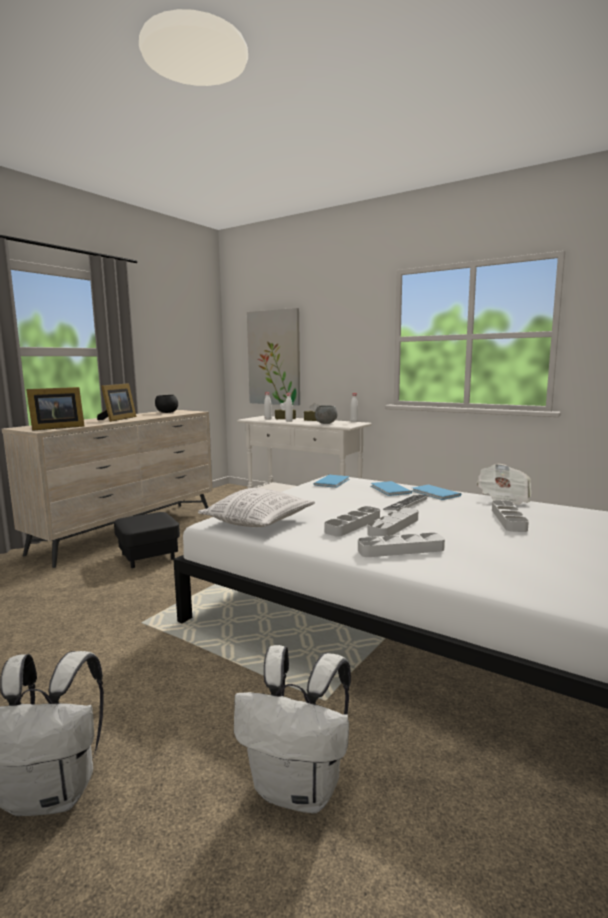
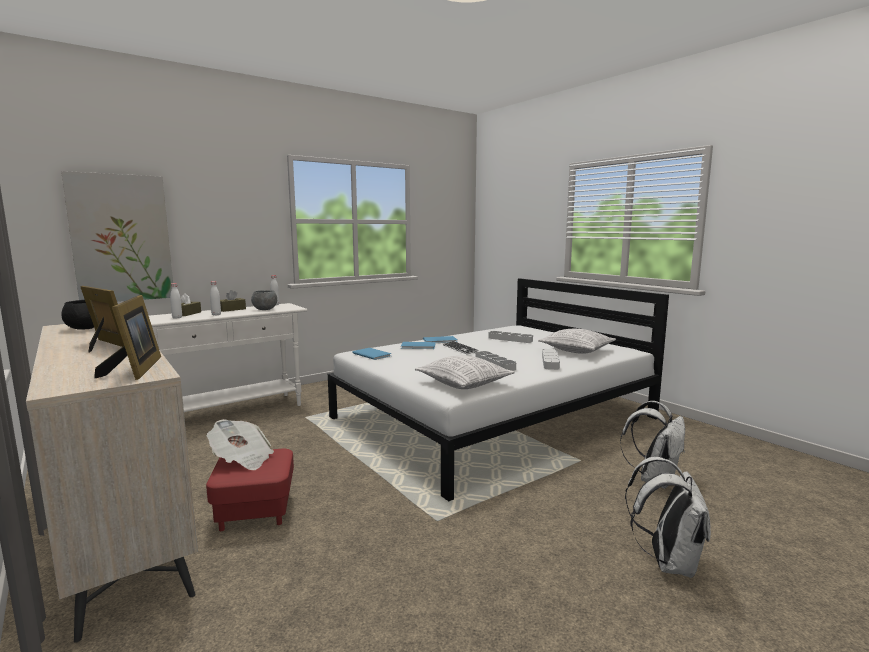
camera: 70 degrees left, 0 degrees up
black ottoman [114,512,180,568] -> red ottoman [206,449,294,531]
grey tray [368,507,418,537] -> none
newspaper [477,464,531,505] -> newspaper moved to [207,419,274,470]
none -> pillow [538,329,616,354]

